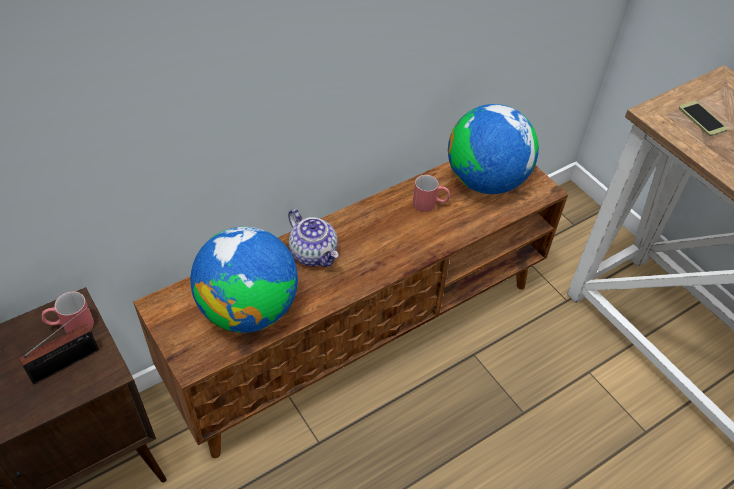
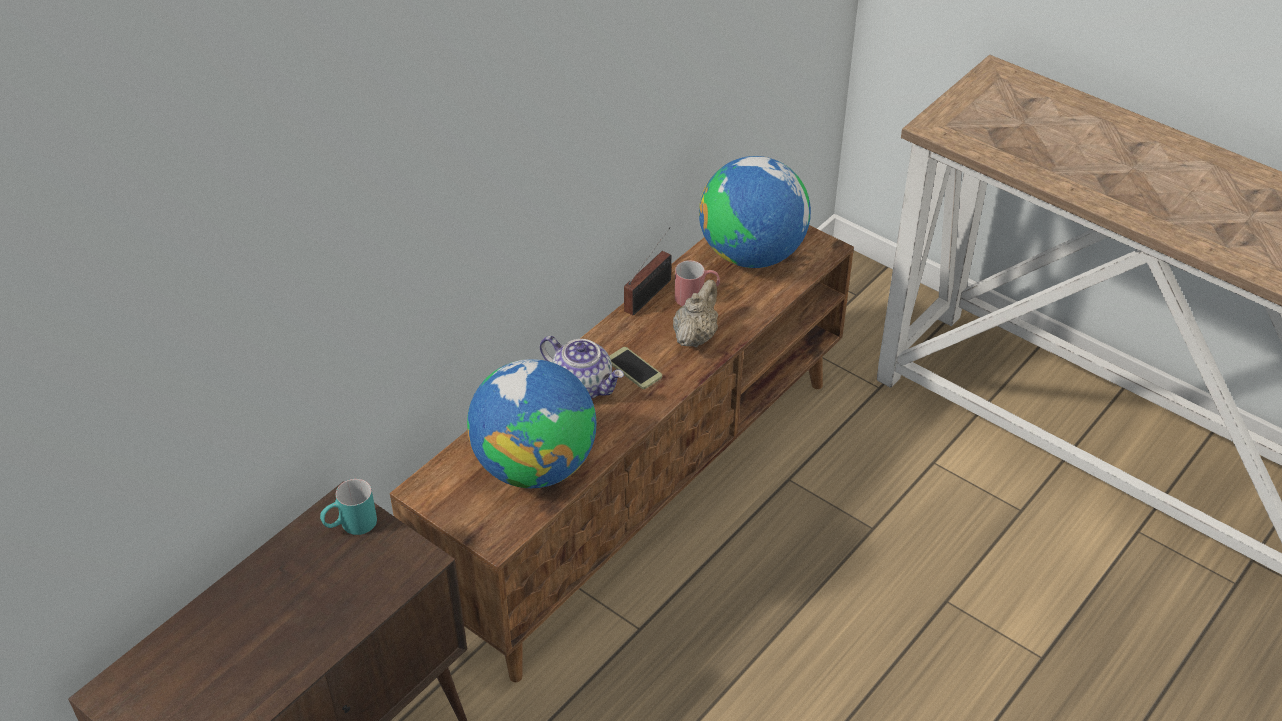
camera: 15 degrees left, 5 degrees down
radio [19,306,99,384] -> radio moved to [624,227,672,316]
red mug [42,292,94,333] -> turquoise mug [320,479,377,535]
phone [679,101,728,136] -> phone moved to [609,347,662,389]
none -> beige teapot [673,280,718,347]

